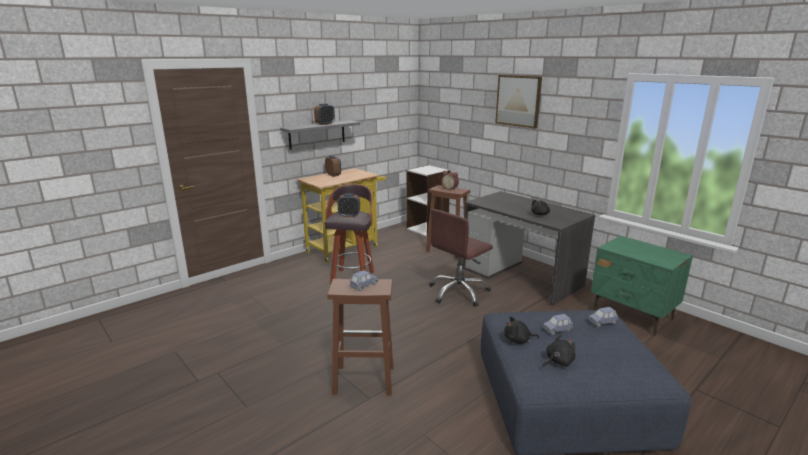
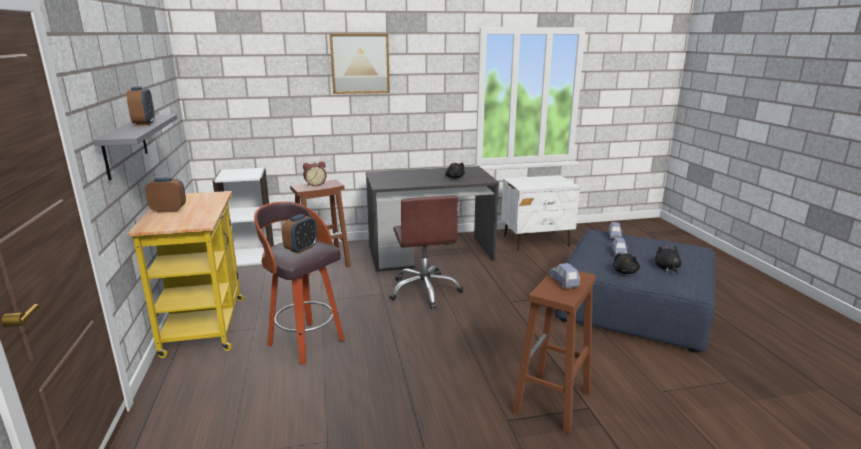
camera: 60 degrees left, 0 degrees up
green nightstand [591,236,693,335] -> white nightstand [501,175,580,251]

